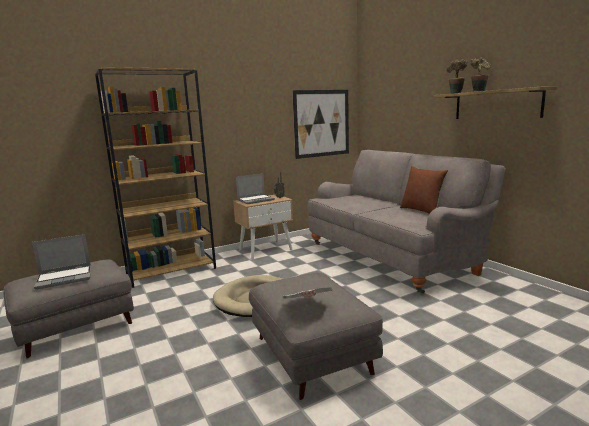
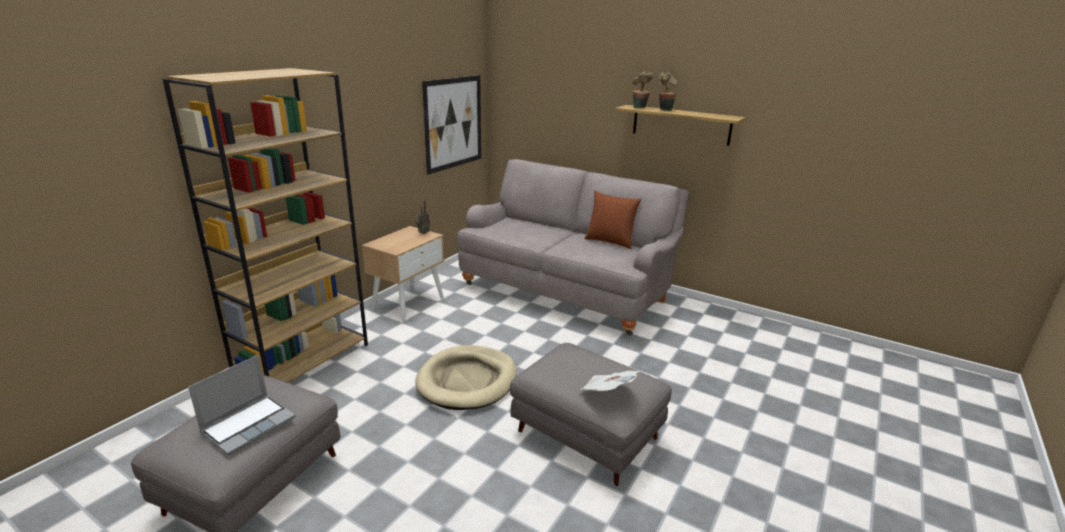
camera: 30 degrees left, 10 degrees up
laptop [236,173,275,204] -> none

